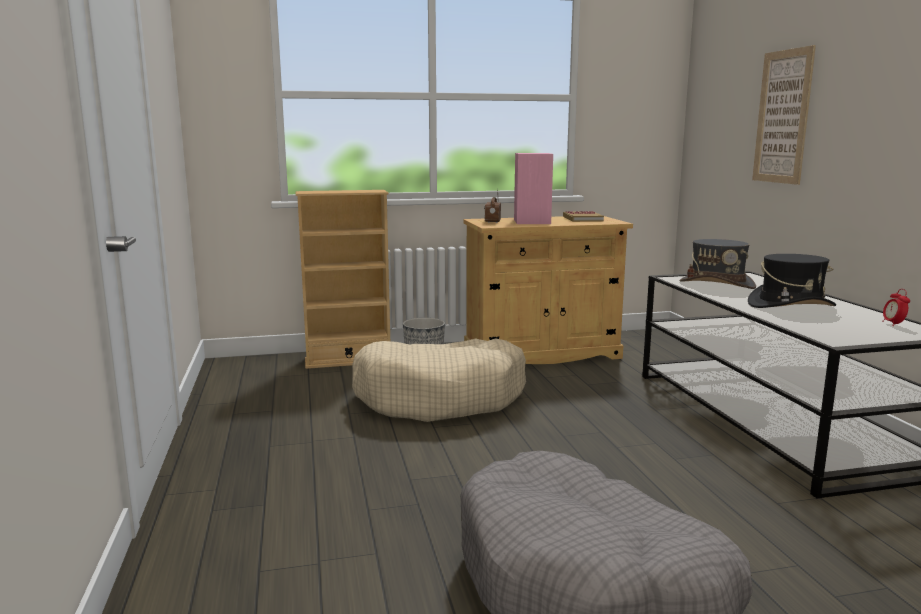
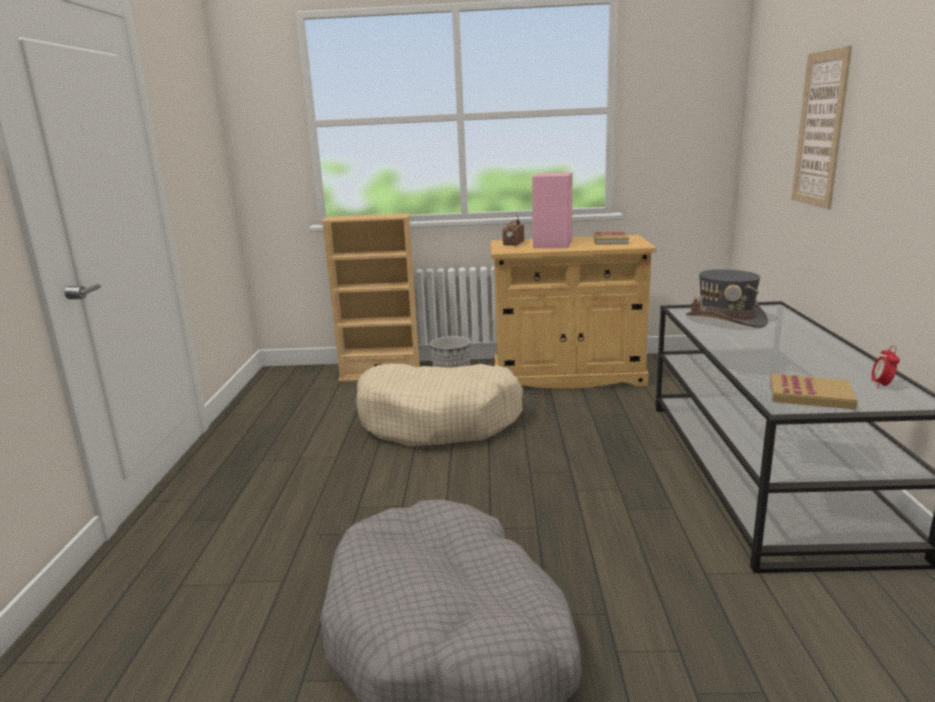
camera: 15 degrees right, 5 degrees up
black hat [748,254,836,308] -> none
none -> book [770,374,857,410]

